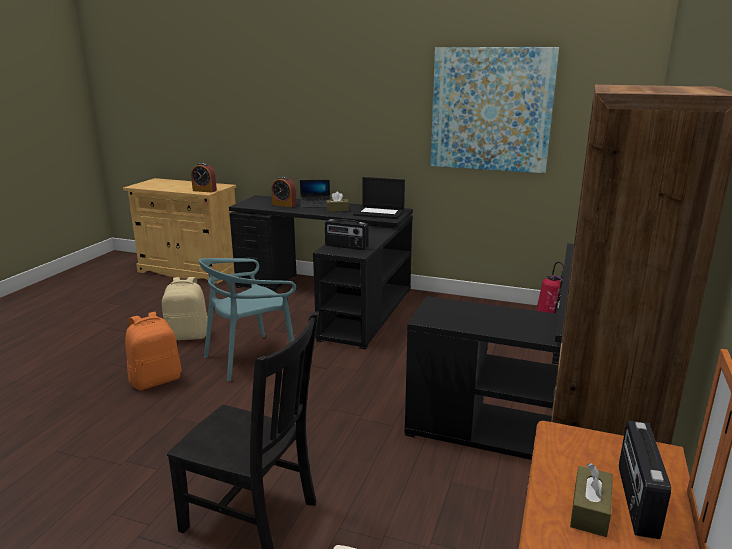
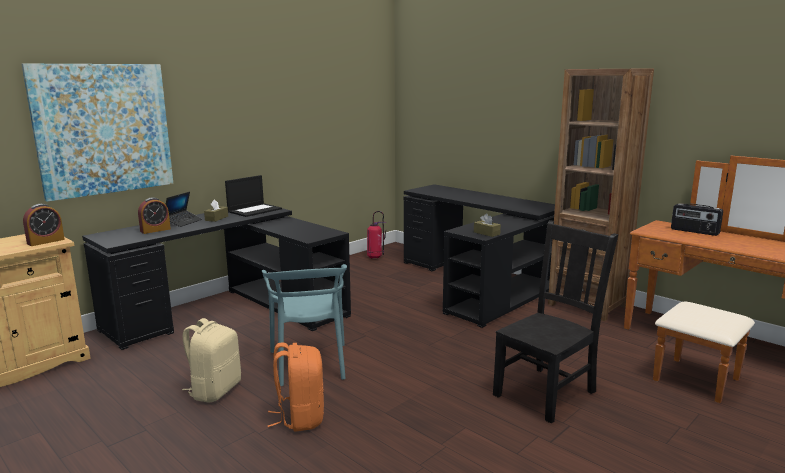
camera: 65 degrees left, 5 degrees down
radio [325,219,368,250] -> none
picture [430,47,559,173] -> picture moved to [22,64,174,202]
brown tissue box [570,463,613,537] -> brown tissue box moved to [474,214,501,237]

